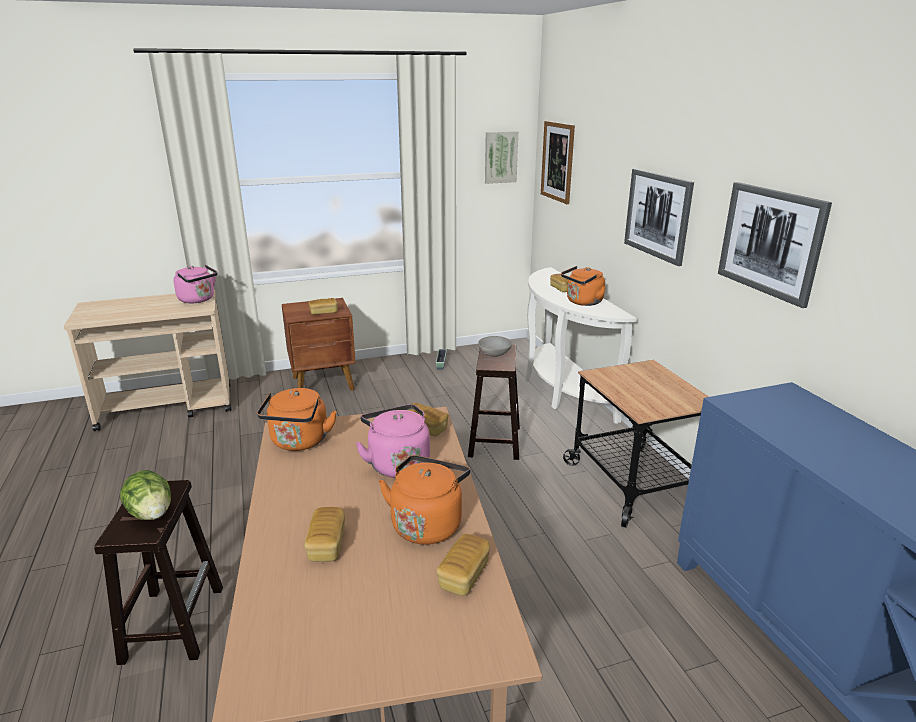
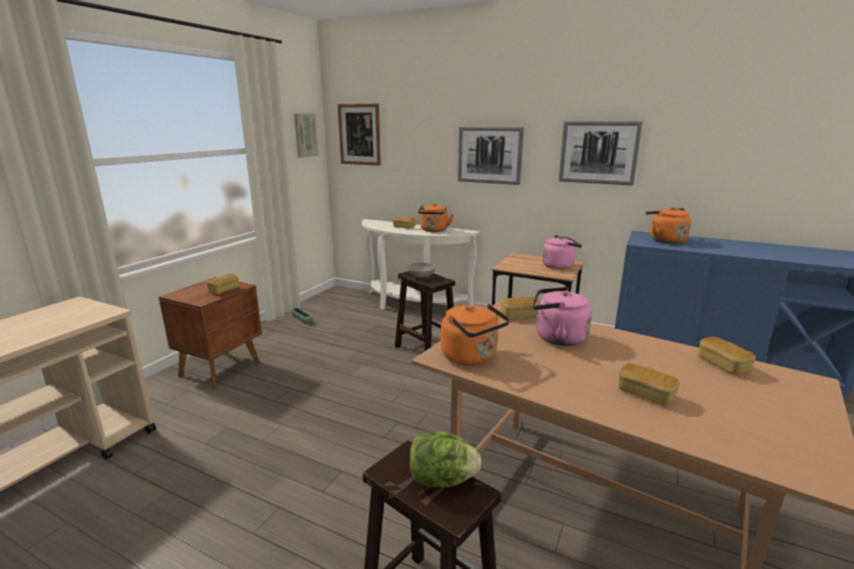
camera: 45 degrees left, 5 degrees down
pink kettle [173,265,218,303] -> pink kettle moved to [542,235,582,269]
orange kettle [379,455,470,545] -> orange kettle moved to [646,207,691,244]

